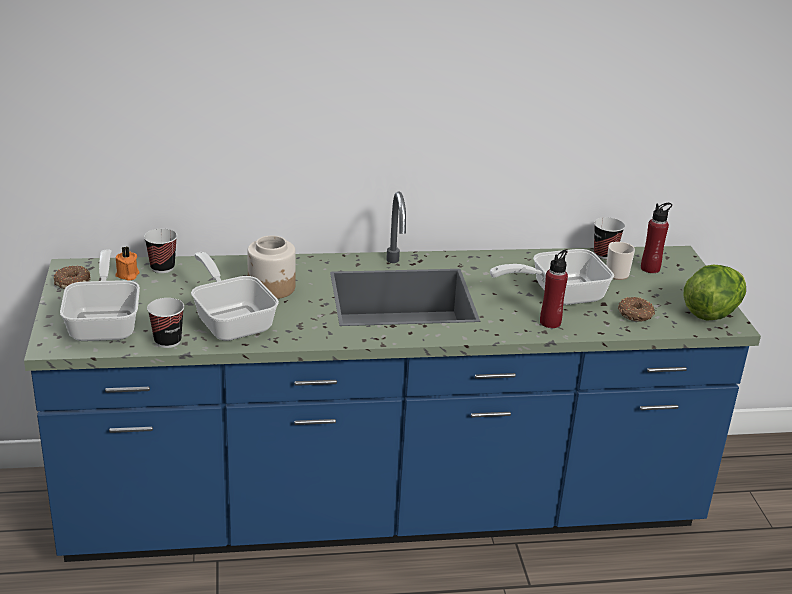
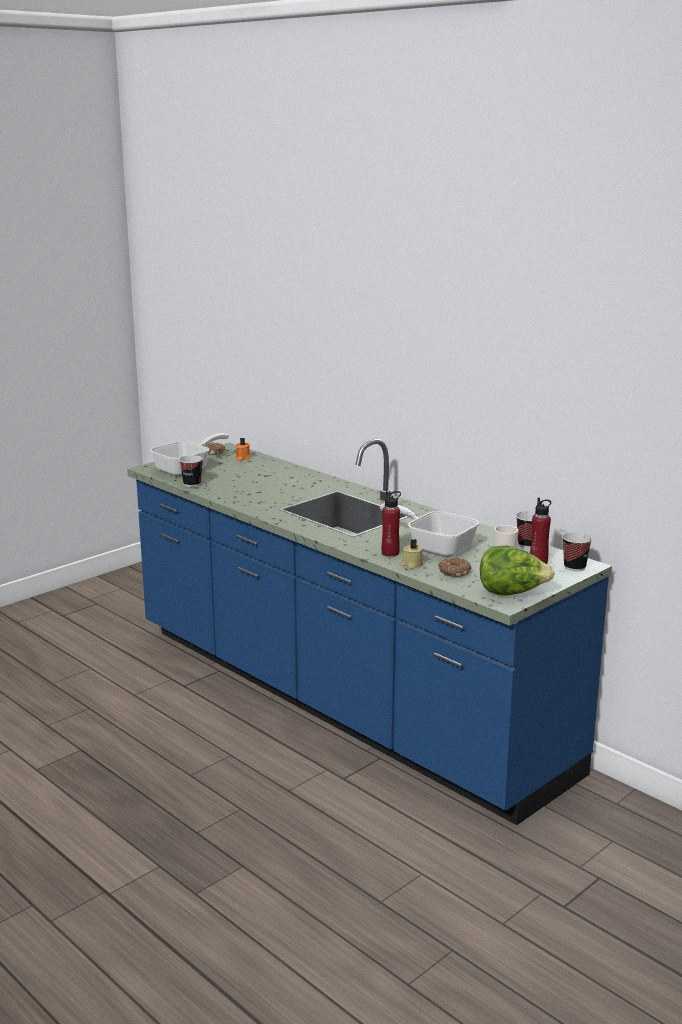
camera: 55 degrees right, 10 degrees down
cup [144,229,177,273] -> cup moved to [562,532,592,571]
frying pan [191,252,279,341] -> none
jar [247,235,296,299] -> none
none -> beige candle [401,539,423,568]

